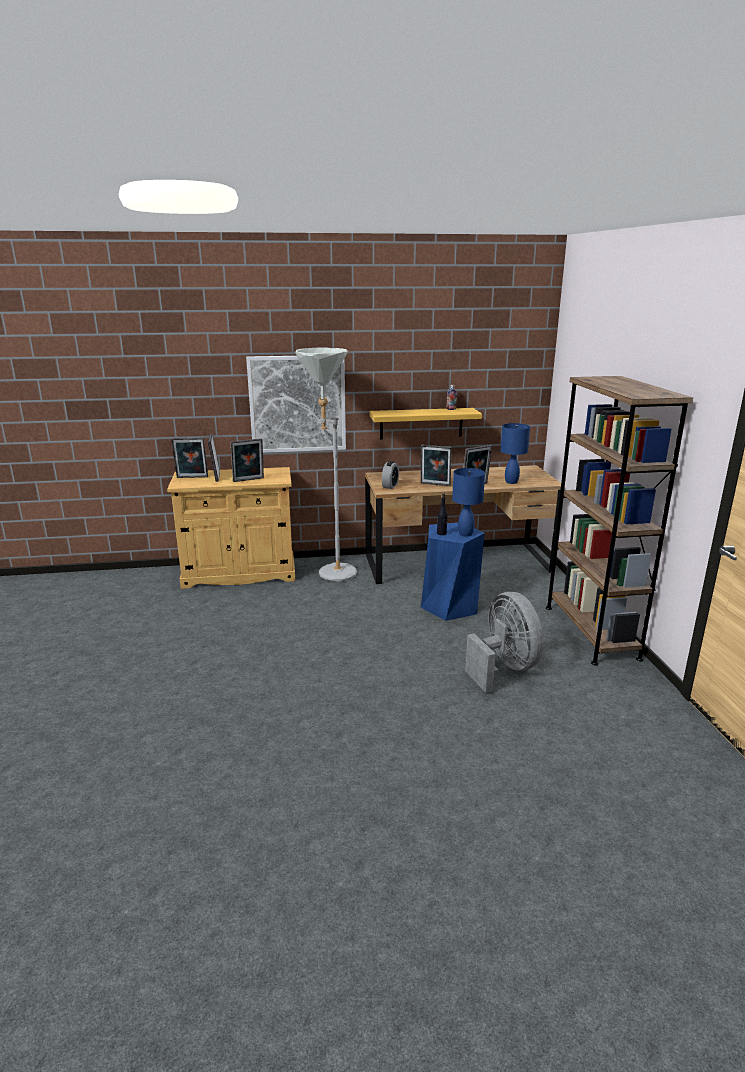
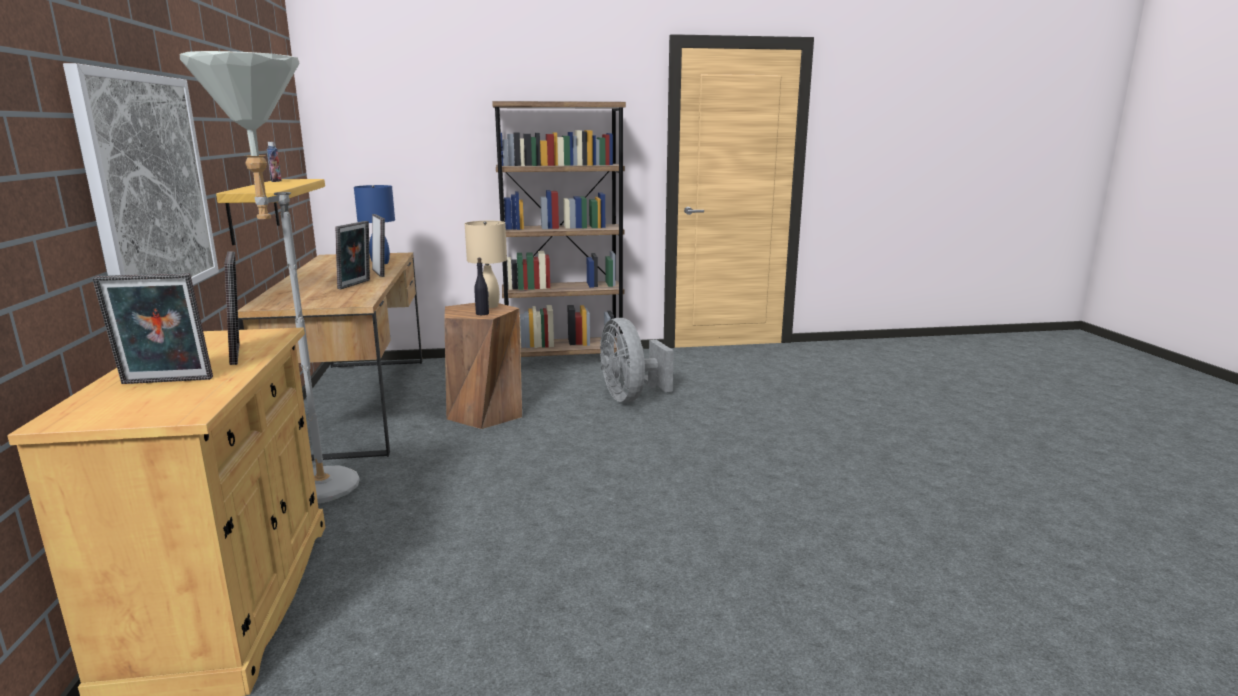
camera: 90 degrees left, 5 degrees down
picture frame [171,438,208,478] -> none
alarm clock [382,461,399,489] -> none
blue stool [421,522,485,621] -> brown stool [444,303,522,429]
blue table lamp [452,468,485,536] -> beige table lamp [465,221,507,308]
grey fan [465,592,543,693] -> grey fan turned 90 degrees counterclockwise [600,318,674,403]

